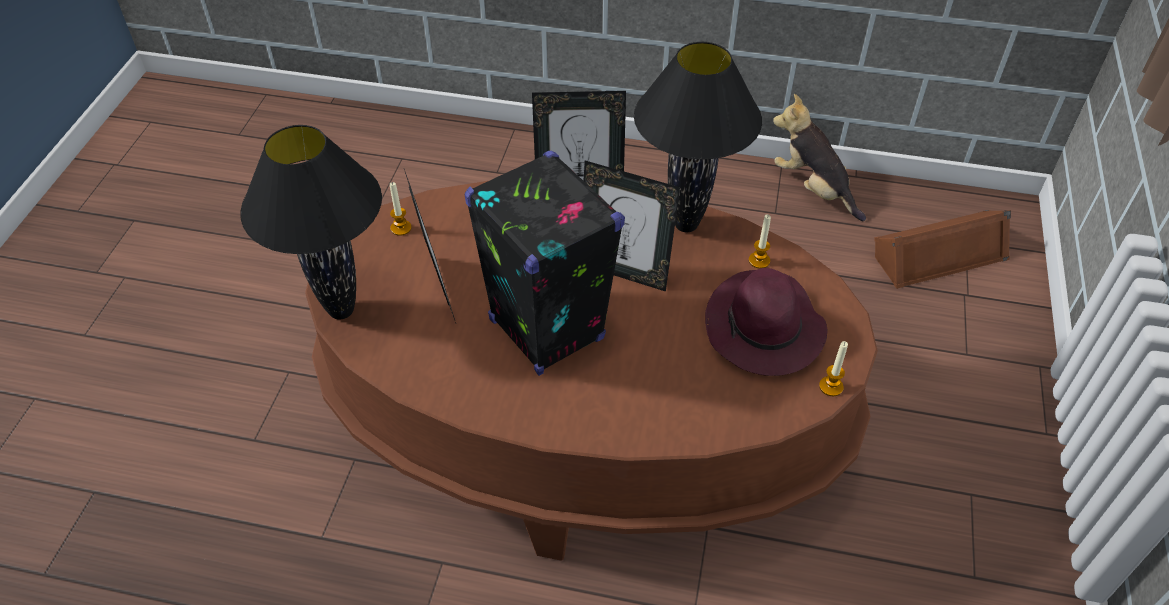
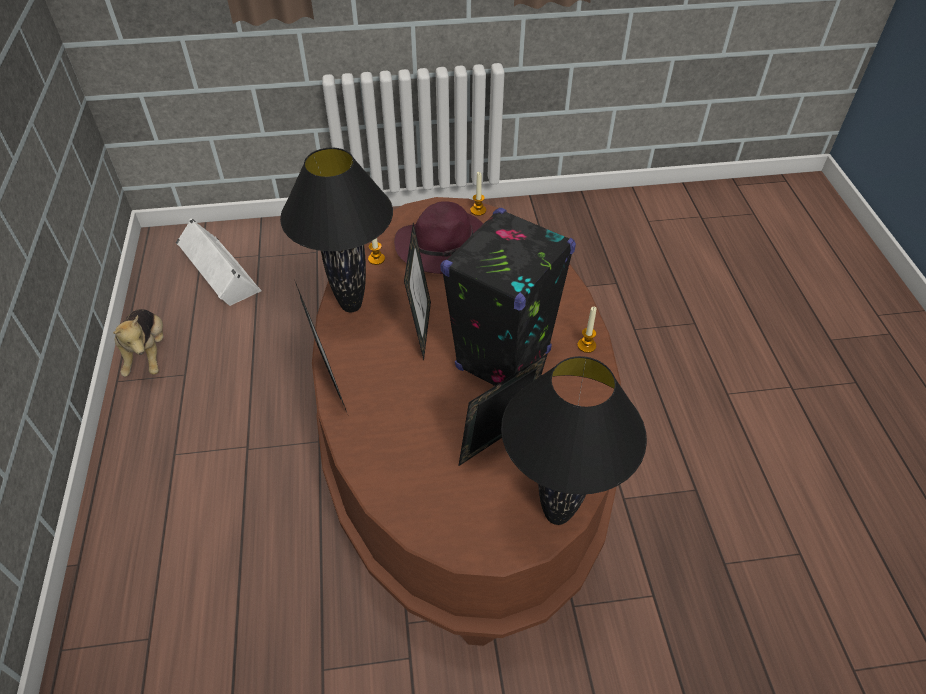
camera: 110 degrees left, 0 degrees up
candle [390,182,412,236] -> candle moved to [577,307,597,353]
plush toy [773,94,866,221] -> plush toy turned 45 degrees counterclockwise [113,309,163,377]
brown speaker [874,210,1011,289] -> white speaker [176,218,262,306]

